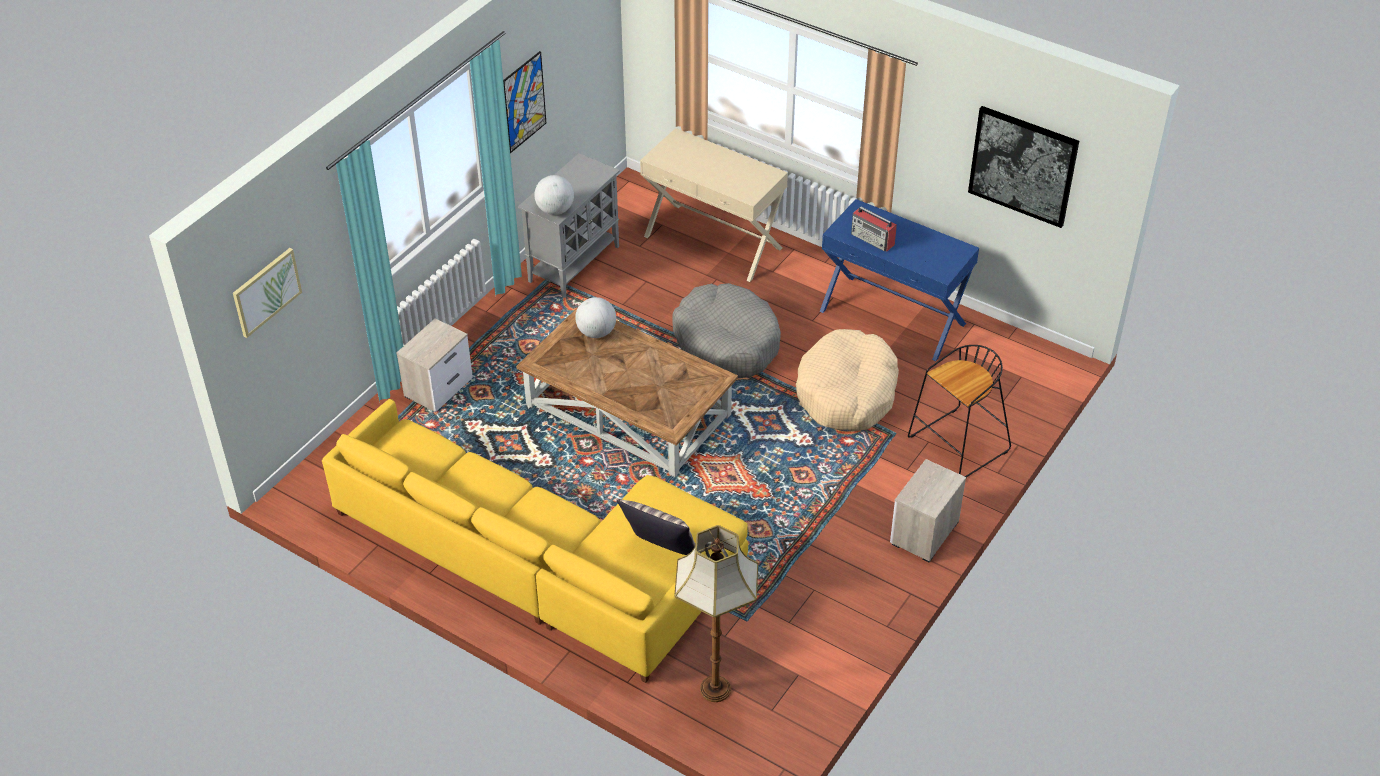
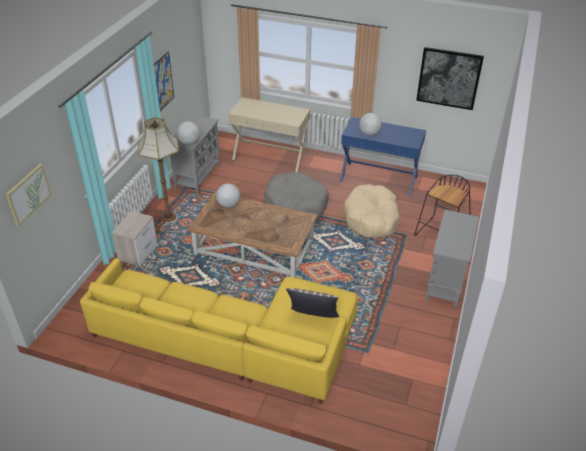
camera: 15 degrees left, 5 degrees down
floor lamp [675,525,758,702] -> floor lamp moved to [138,117,179,222]
radio [851,207,897,251] -> globe [359,113,382,135]
nightstand [890,459,966,562] -> grey cabinet [425,210,479,309]

